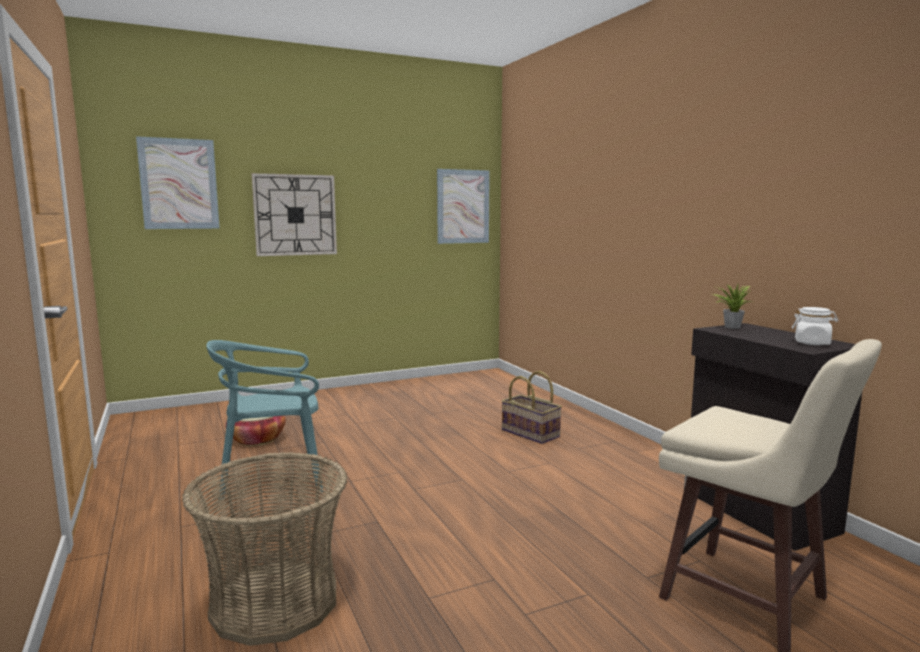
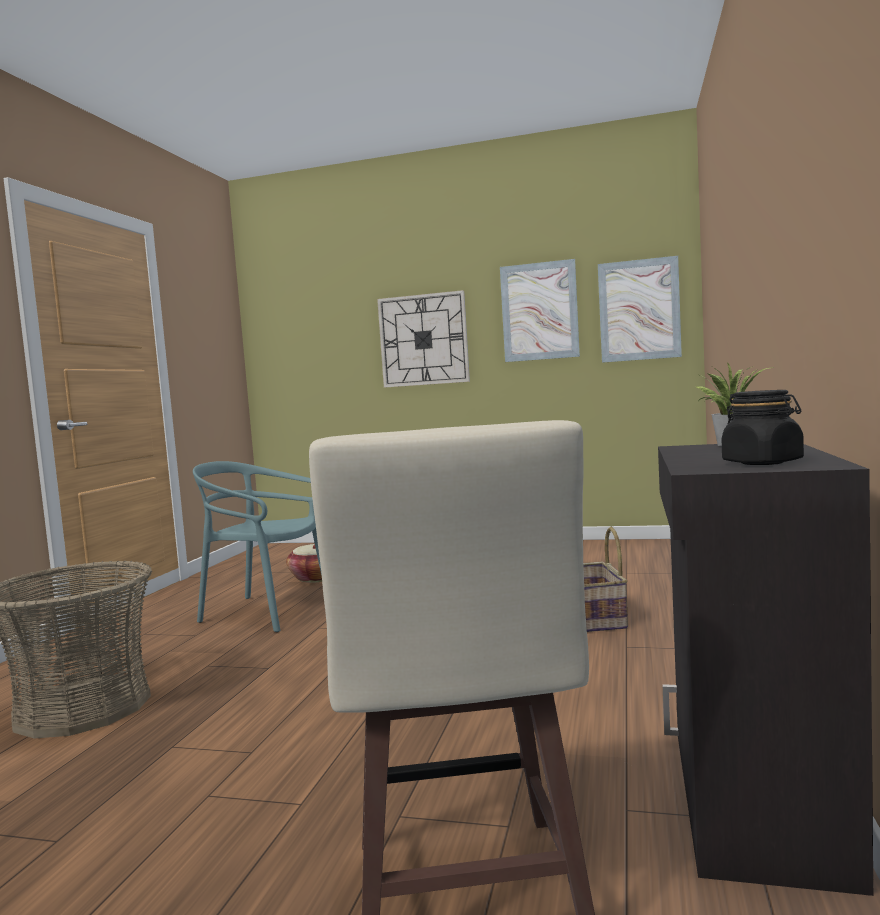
camera: 40 degrees right, 5 degrees down
picture [136,136,220,229] -> picture moved to [500,259,580,362]
white jar [792,307,839,345] -> black jar [722,390,804,465]

